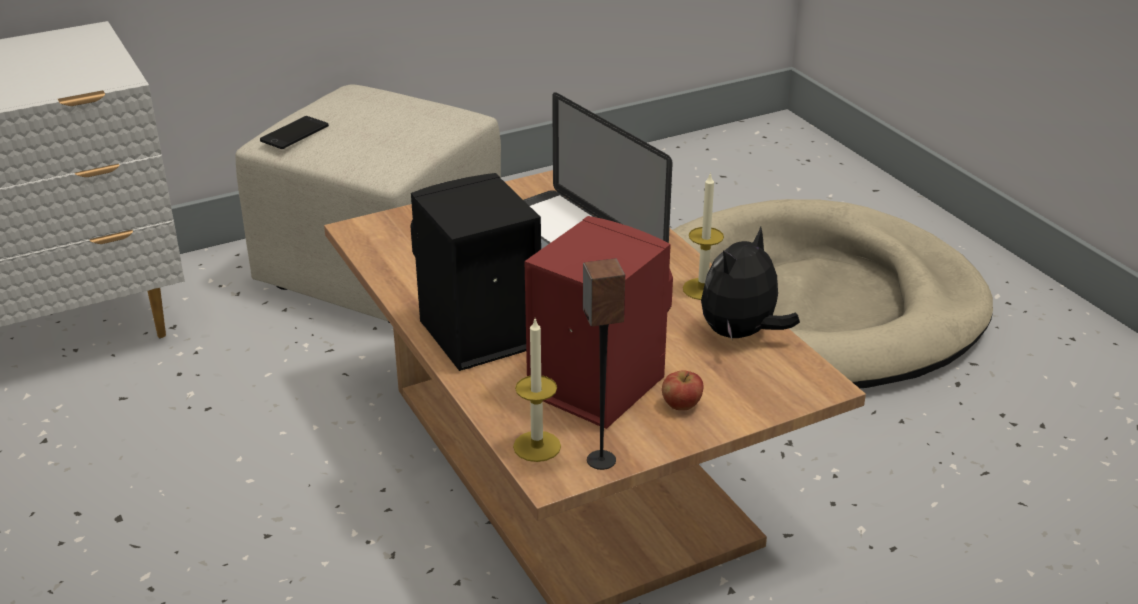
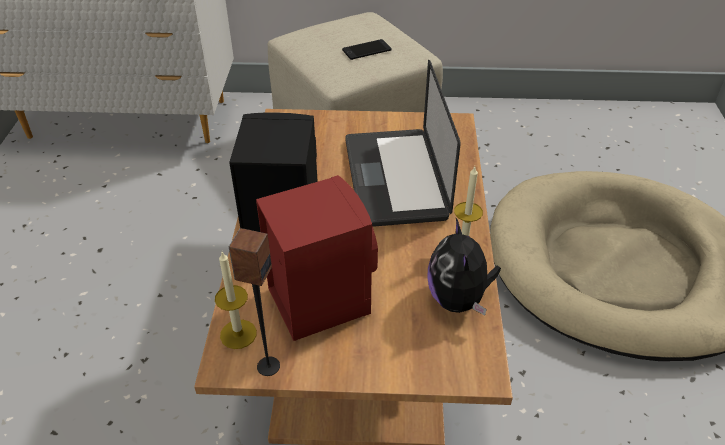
camera: 30 degrees right, 10 degrees up
phone [260,116,329,149] -> phone moved to [342,39,392,60]
apple [662,370,704,410] -> none
plush toy [701,226,800,339] -> plush toy turned 75 degrees counterclockwise [427,218,501,315]

